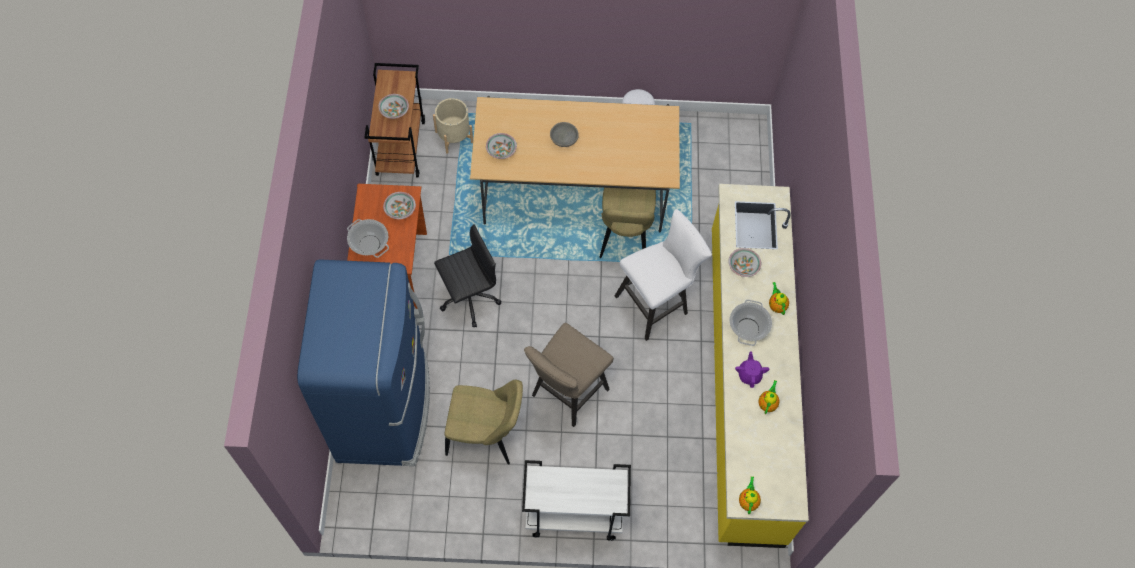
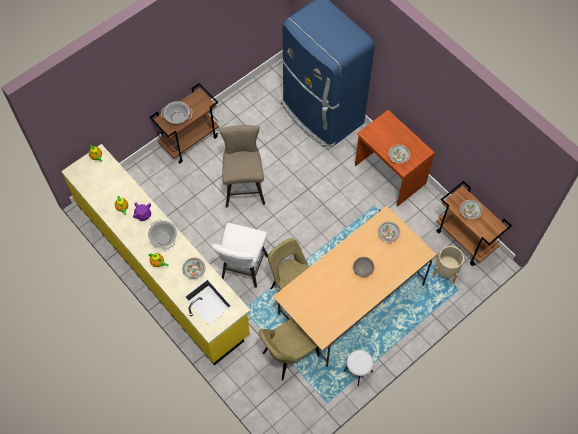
camera: 140 degrees right, 0 degrees up
cooking pot [347,219,389,258] -> cooking pot moved to [161,101,192,124]
black office chair [434,224,501,327] -> none
beige chair [445,380,523,465] -> beige chair moved to [259,318,320,381]
white cart [522,460,631,541] -> brown cart [149,83,219,164]

